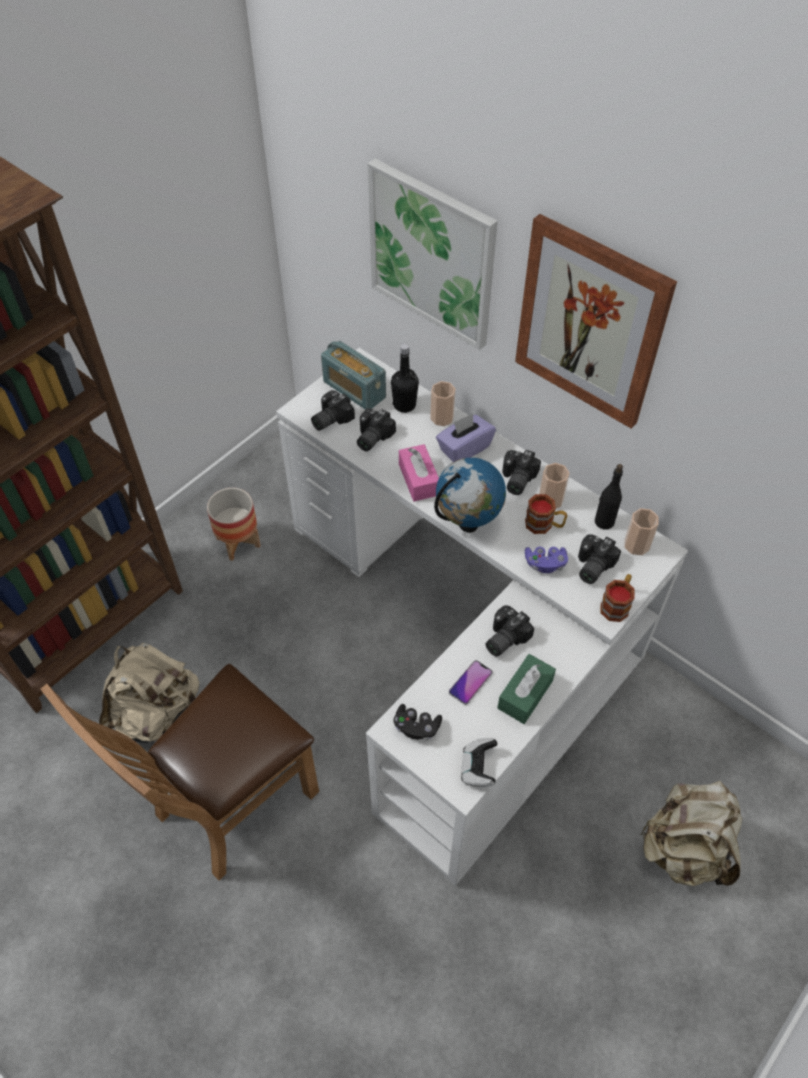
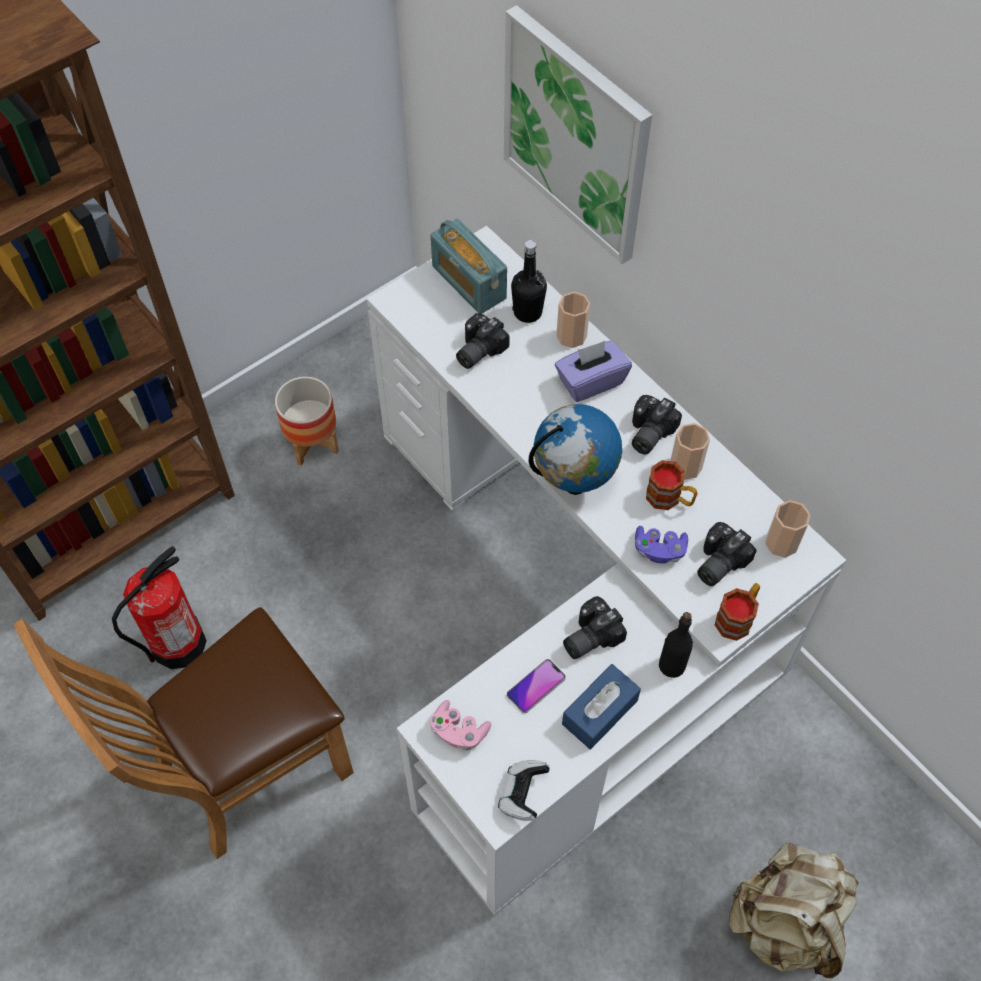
camera: 10 degrees right, 5 degrees up
beige backpack [99,643,199,743] -> fire extinguisher [112,546,207,669]
camera [311,390,355,431] -> none
black game controller [394,704,442,740] -> pink game controller [430,700,491,751]
pink tissue box [399,444,439,501] -> none
green tissue box [497,654,556,724] -> blue tissue box [562,664,641,749]
picture [515,214,677,429] -> none
black bottle [595,464,623,529] -> black bottle moved to [659,612,693,678]

